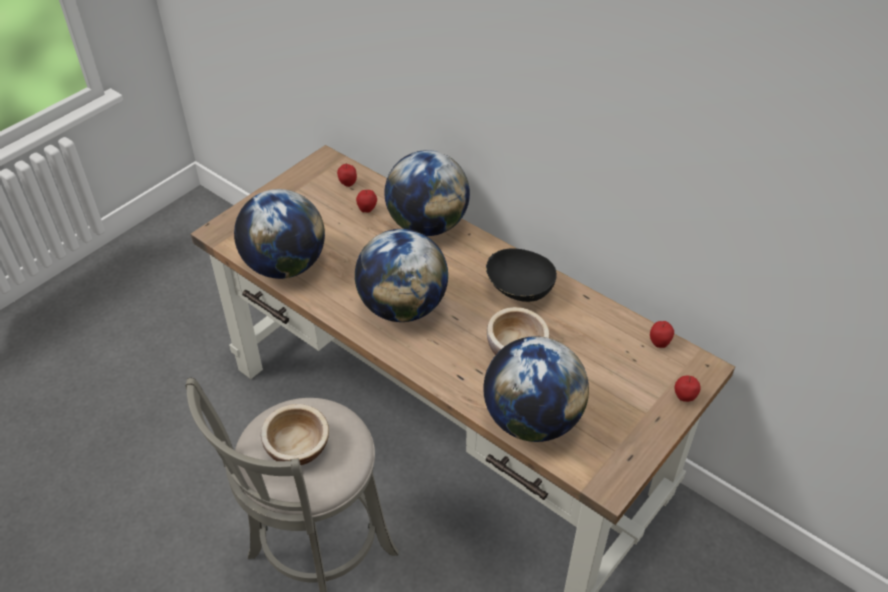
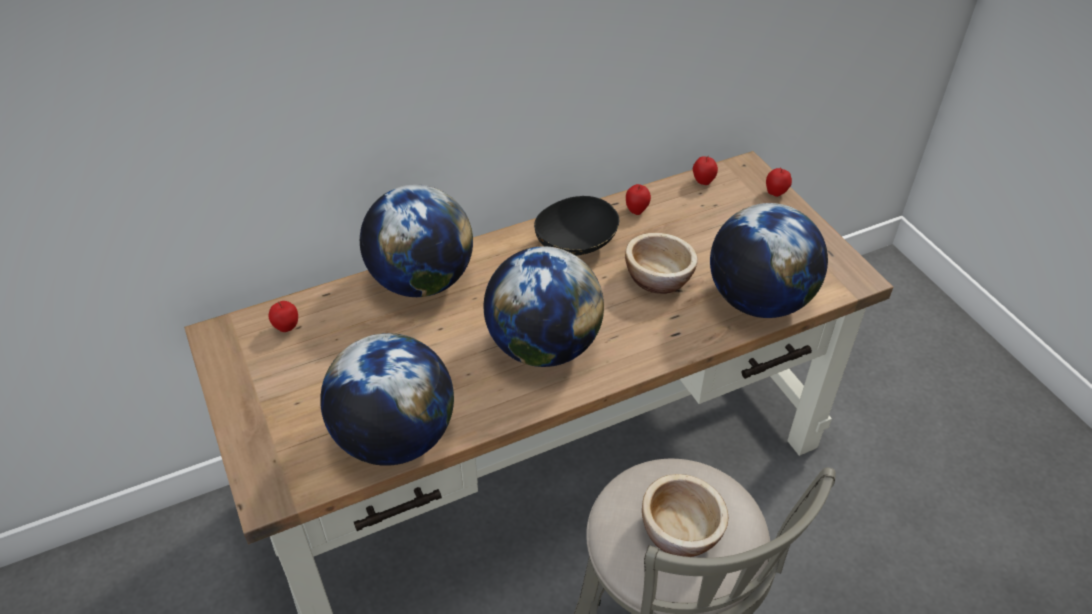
camera: 65 degrees left, 0 degrees up
apple [356,190,377,213] -> apple moved to [626,184,651,215]

